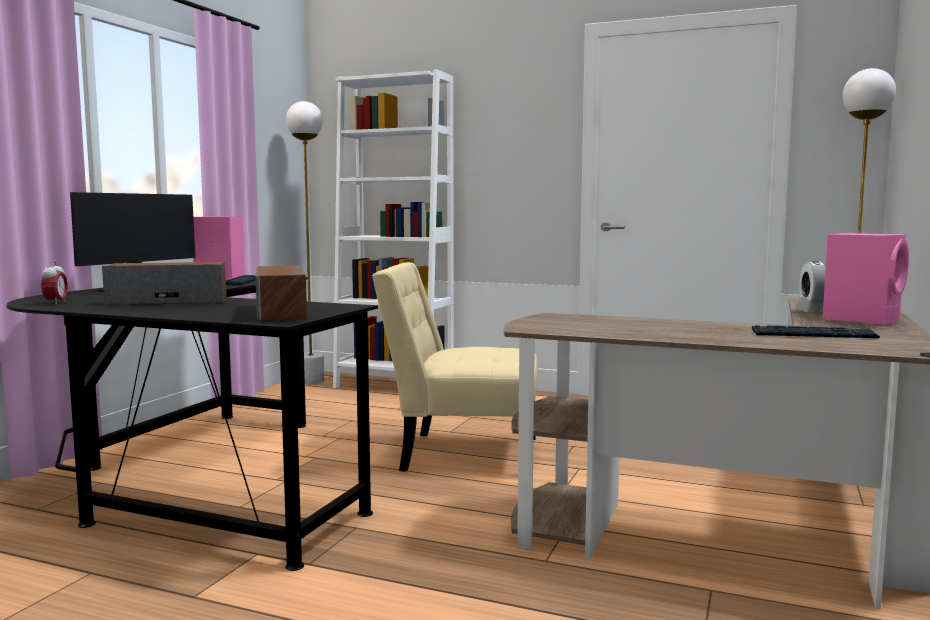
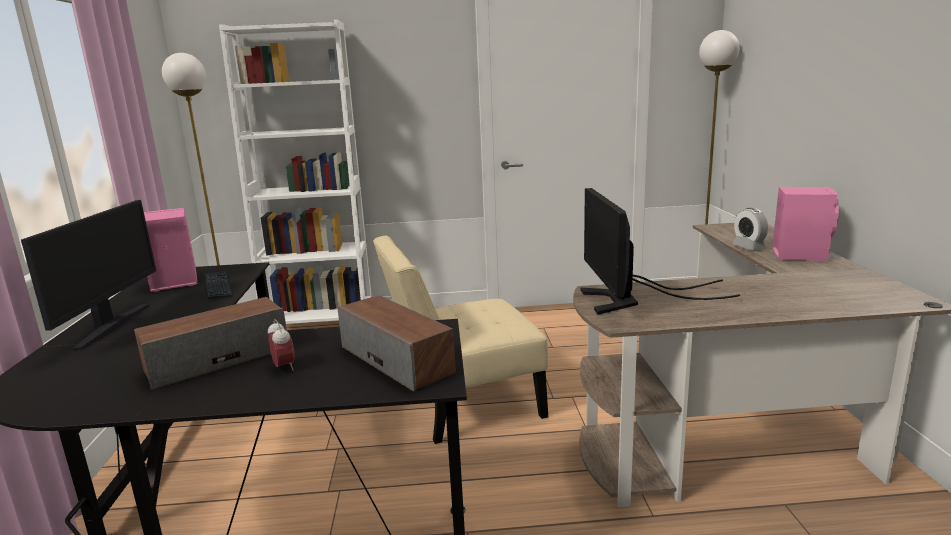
camera: 25 degrees left, 10 degrees up
alarm clock [41,261,68,304] -> alarm clock moved to [268,319,295,371]
keyboard [752,325,880,338] -> none
none -> monitor [581,188,740,315]

